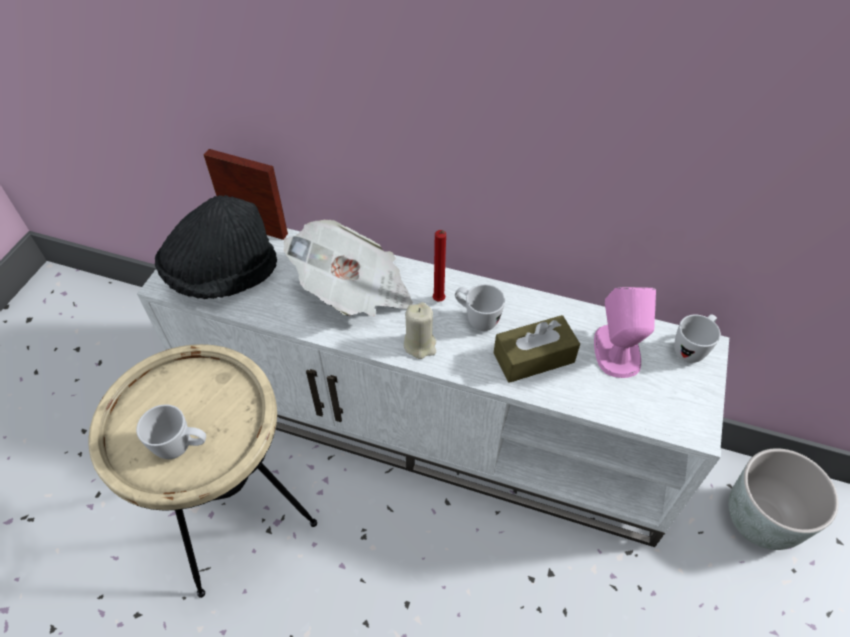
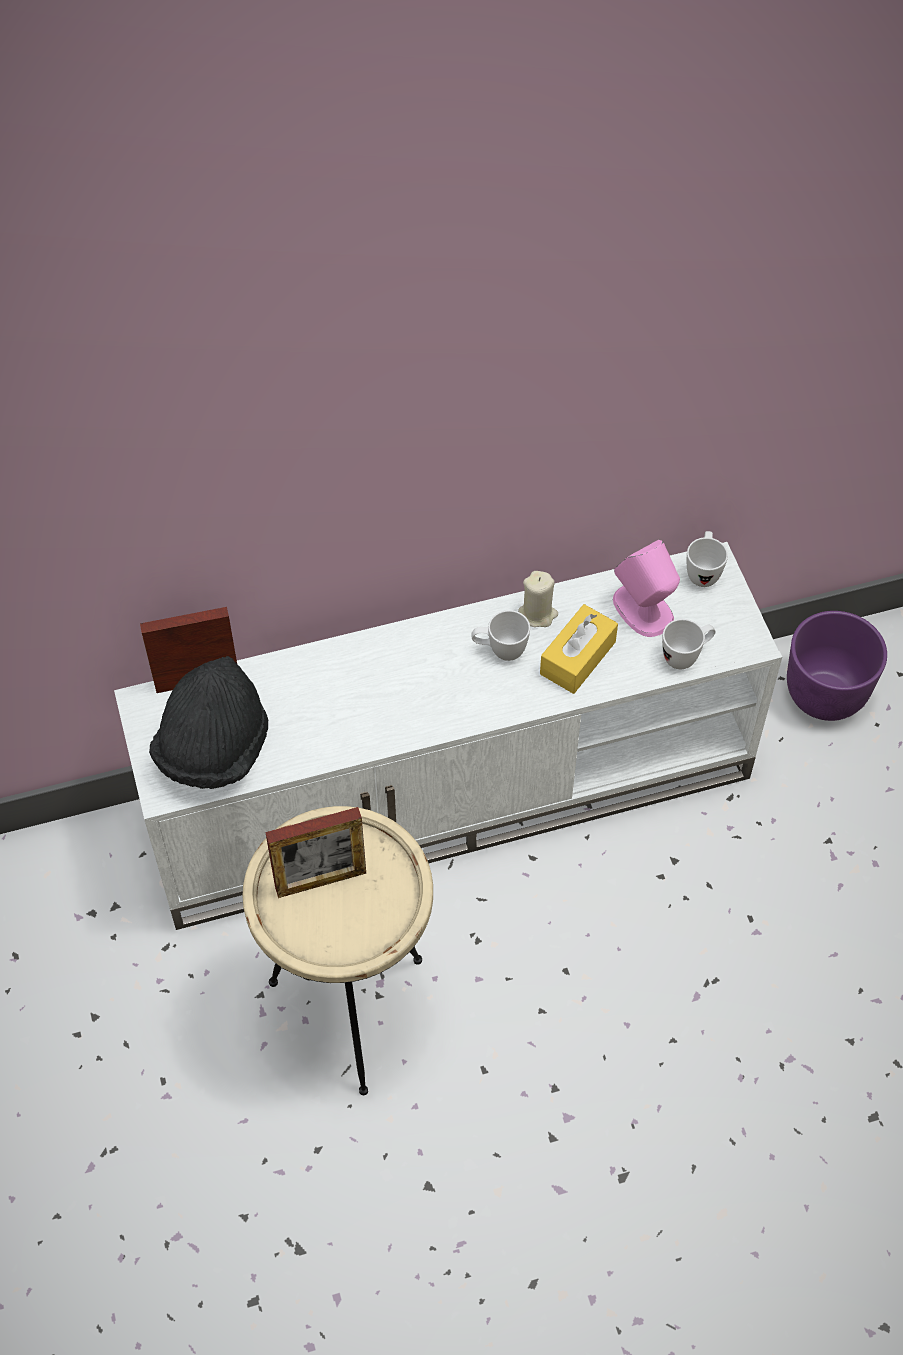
camera: 35 degrees left, 5 degrees up
white mug [136,404,206,459] -> white mug moved to [662,619,716,669]
newspaper [283,220,413,316] -> none
beige candle [404,302,436,359] -> beige candle moved to [518,571,558,627]
red candle [433,230,446,302] -> none
brown tissue box [494,315,580,383] -> yellow tissue box [540,604,618,694]
grey planter [729,448,839,550] -> purple planter [787,611,887,721]
none -> picture frame [265,807,366,898]

